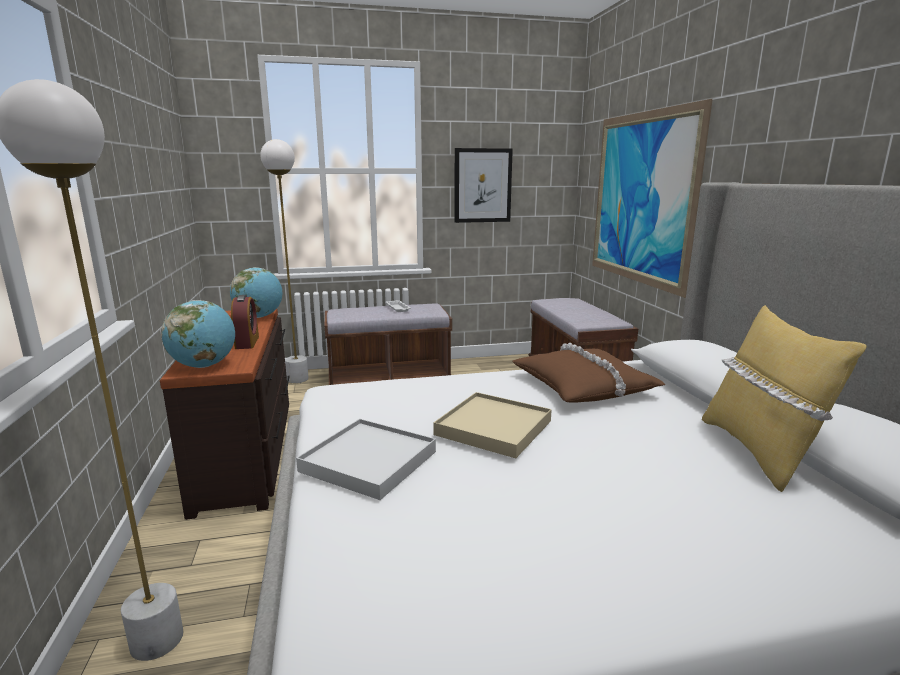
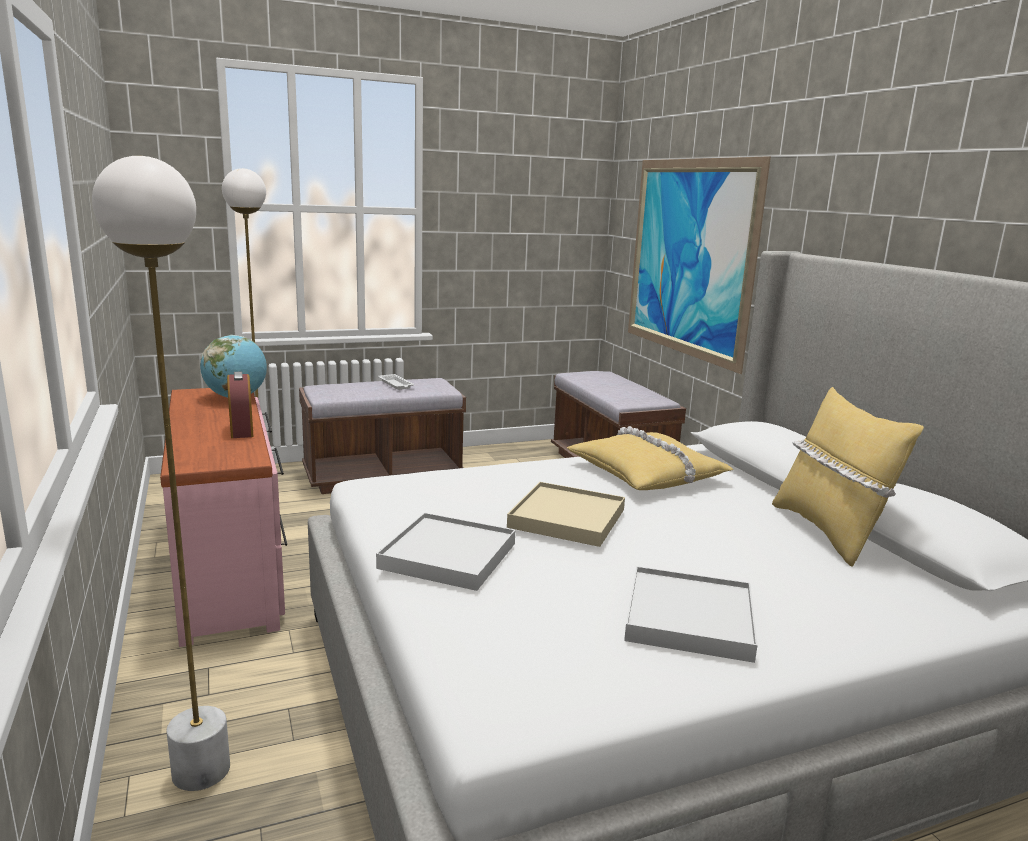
camera: 10 degrees left, 0 degrees up
brown dresser [160,309,290,520] -> pink dresser [160,388,287,647]
globe [161,300,235,368] -> none
picture [454,148,513,223] -> none
brown pillow [512,343,666,403] -> yellow pillow [567,426,734,490]
none -> white tray [624,566,758,663]

